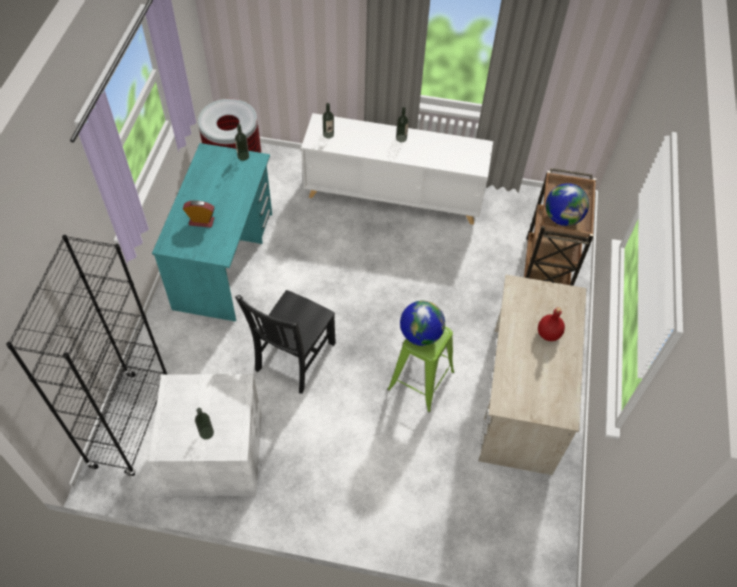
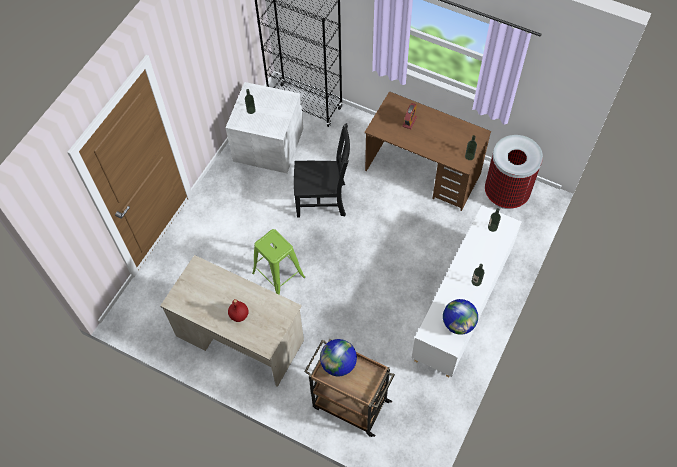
camera: 110 degrees right, 5 degrees up
turquoise desk [152,143,272,322] -> brown desk [364,91,491,211]
black chair [235,290,336,394] -> black chair turned 135 degrees clockwise [294,123,350,217]
globe [400,301,445,346] -> globe moved to [443,299,478,335]

